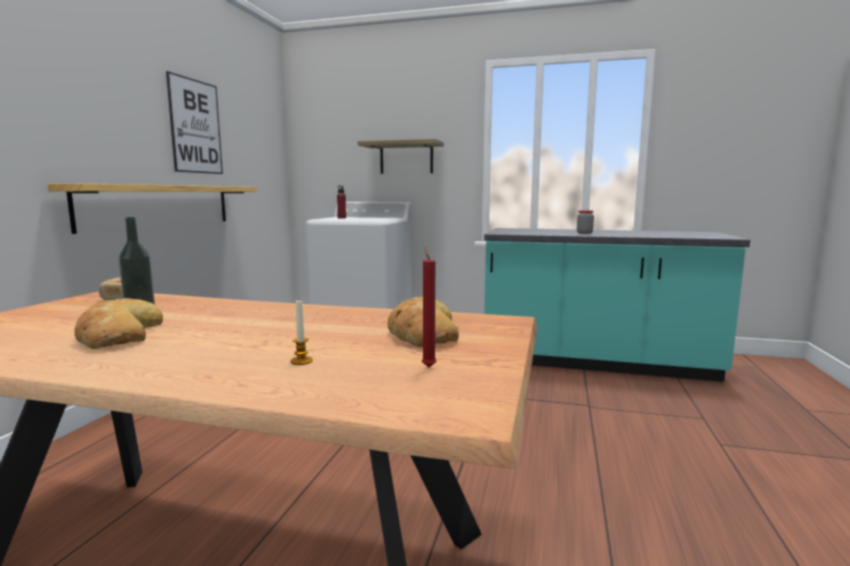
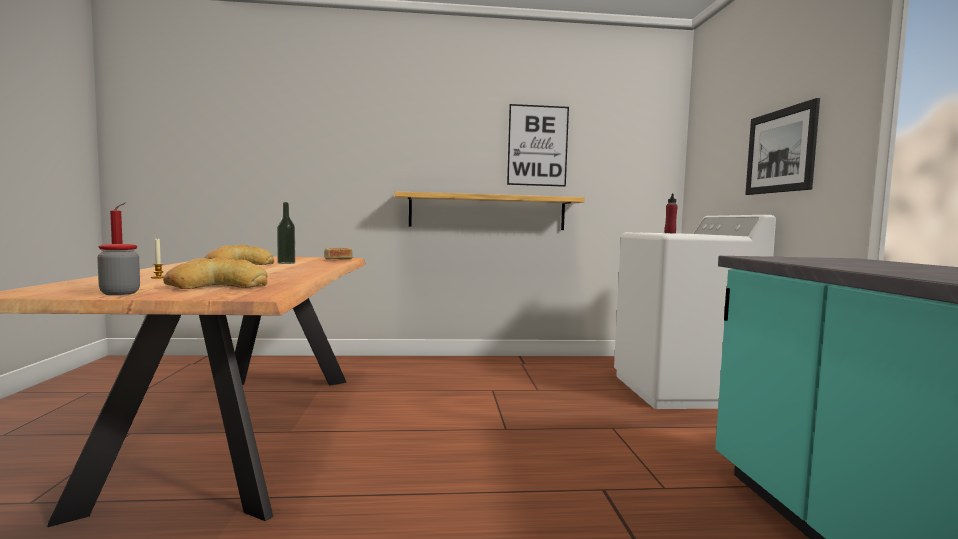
camera: 70 degrees right, 5 degrees down
shelf [358,139,444,174] -> picture [745,98,820,195]
jar [577,210,594,234] -> jar moved to [97,244,140,295]

